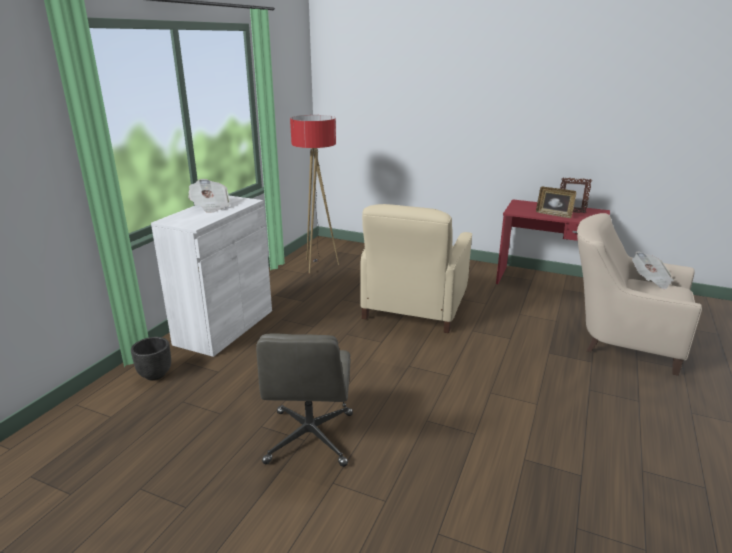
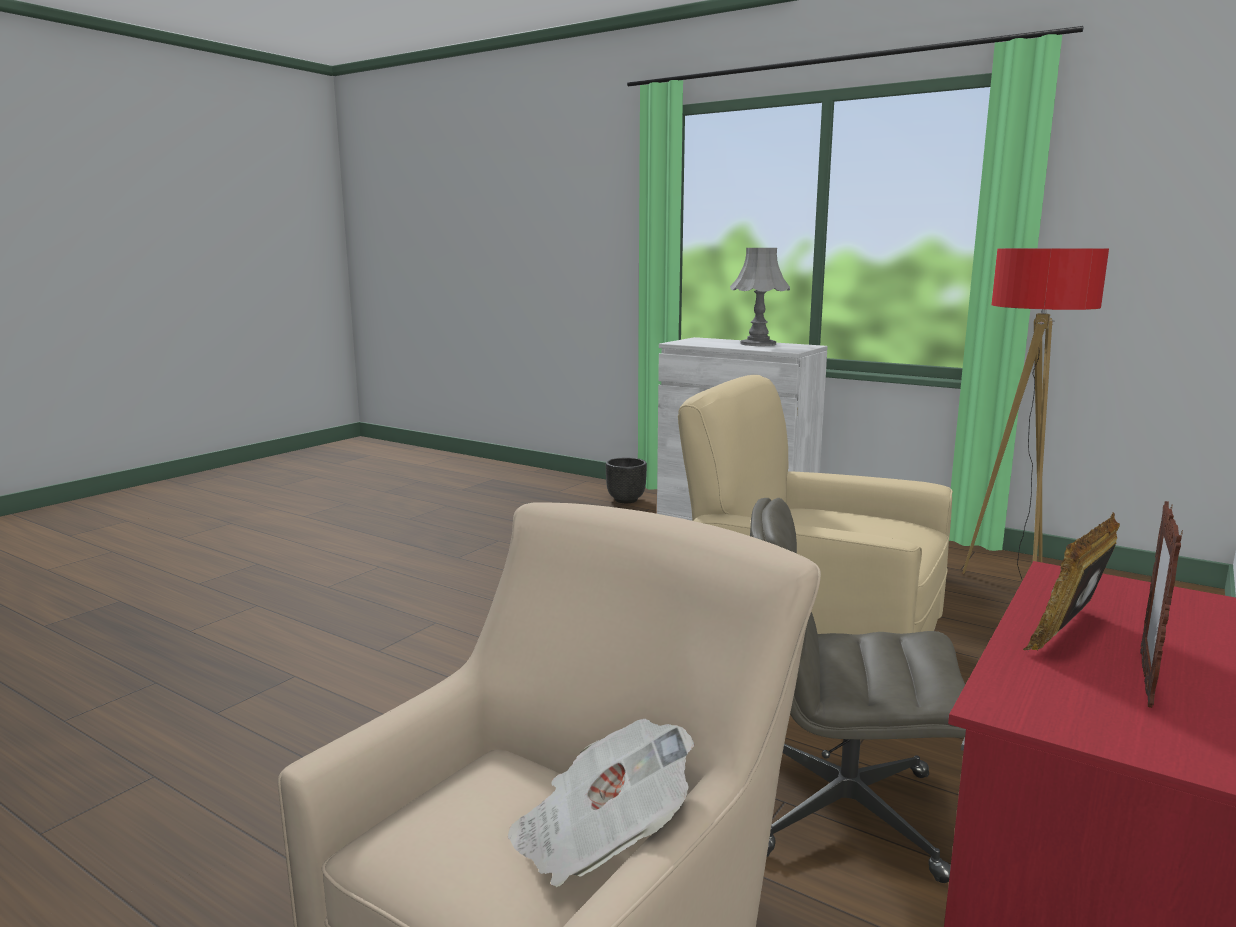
camera: 100 degrees right, 10 degrees down
newspaper [188,179,230,213] -> grey table lamp [730,248,790,346]
grey office chair [256,334,353,467] -> grey office chair moved to [750,498,966,883]

